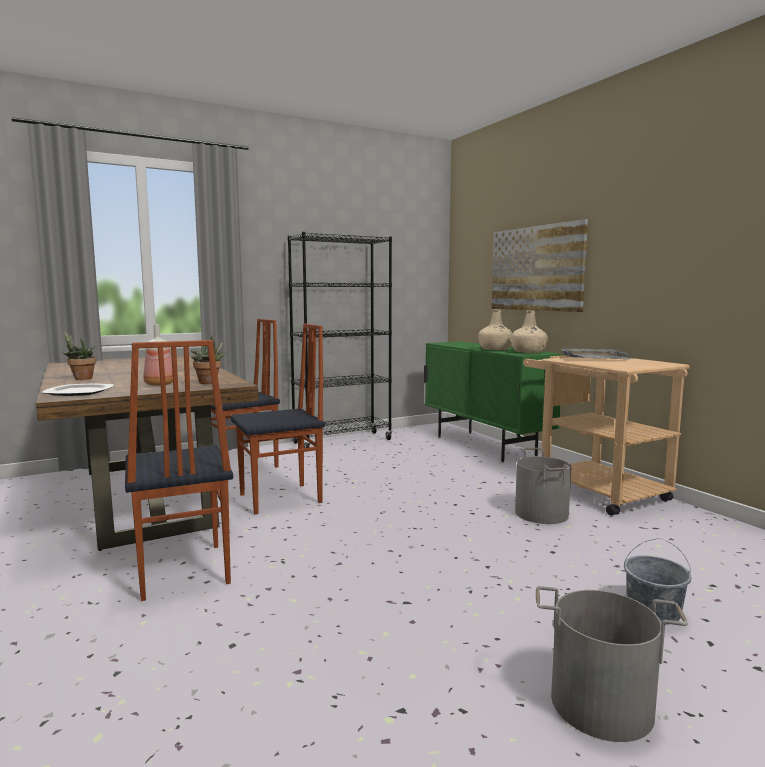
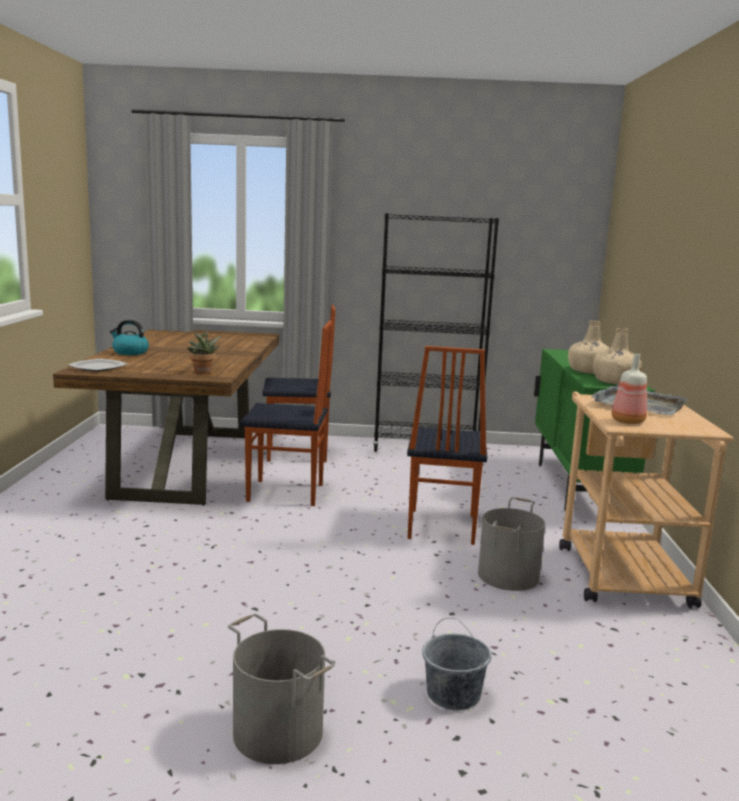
camera: 30 degrees right, 5 degrees up
potted plant [62,331,96,380] -> kettle [110,320,149,355]
chair [125,340,233,601] -> chair moved to [407,346,487,545]
bottle [144,324,173,386] -> bottle moved to [611,354,647,424]
picture [492,219,588,312] -> none

